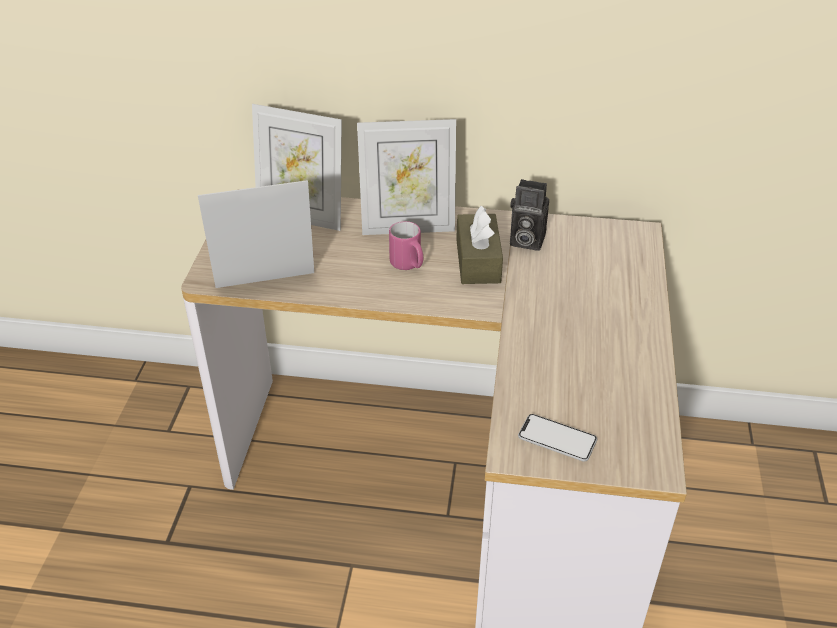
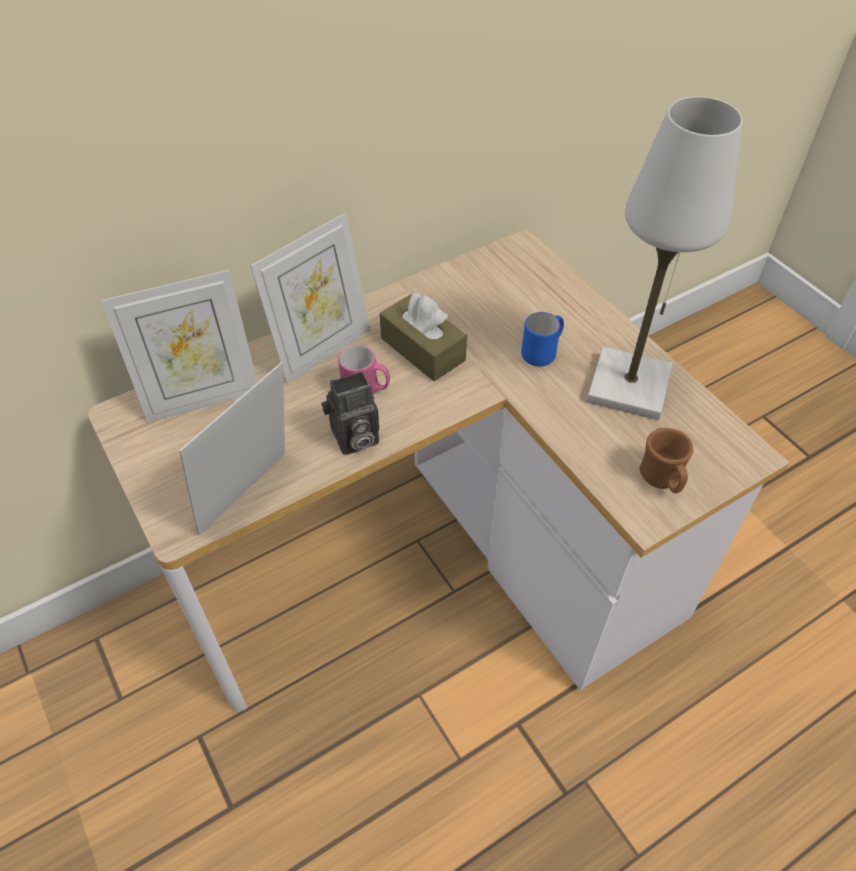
camera: 40 degrees left, 10 degrees up
camera [510,179,549,251] -> camera moved to [321,371,379,455]
phone [518,414,597,461] -> brown mug [640,428,693,493]
none -> blue mug [521,312,564,367]
none -> white table lamp [587,96,743,420]

